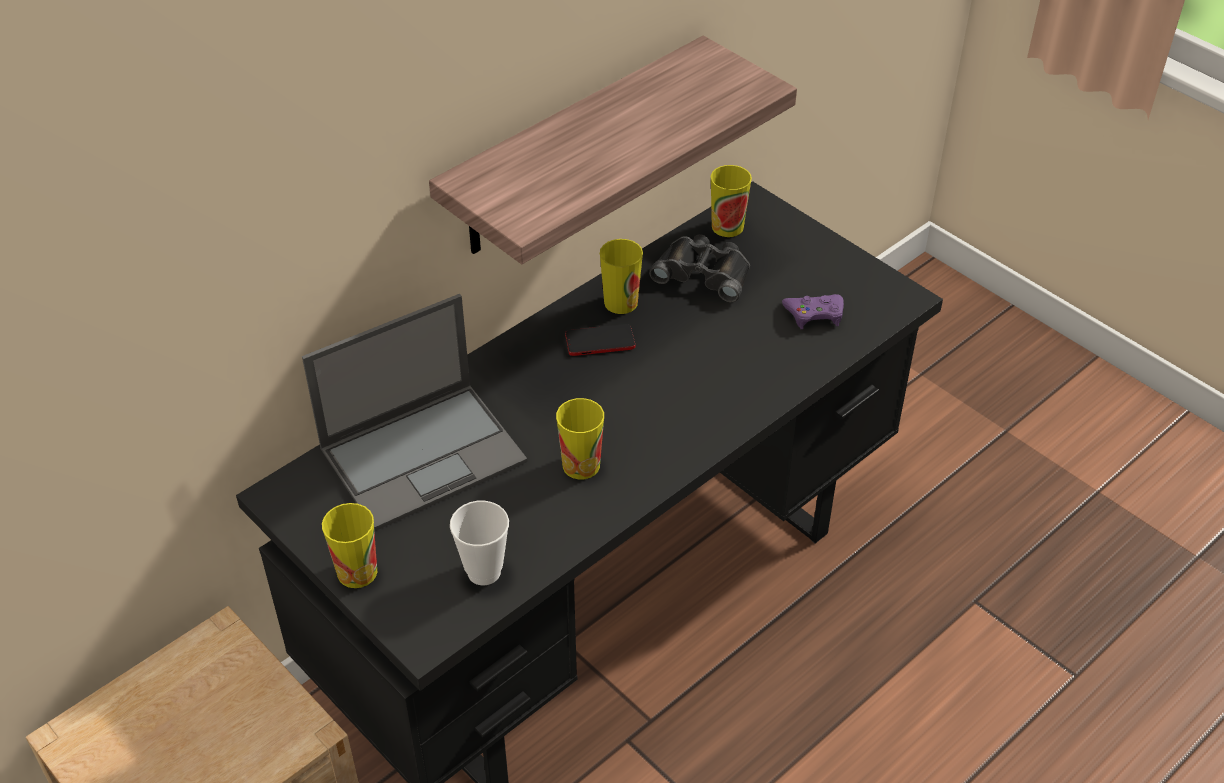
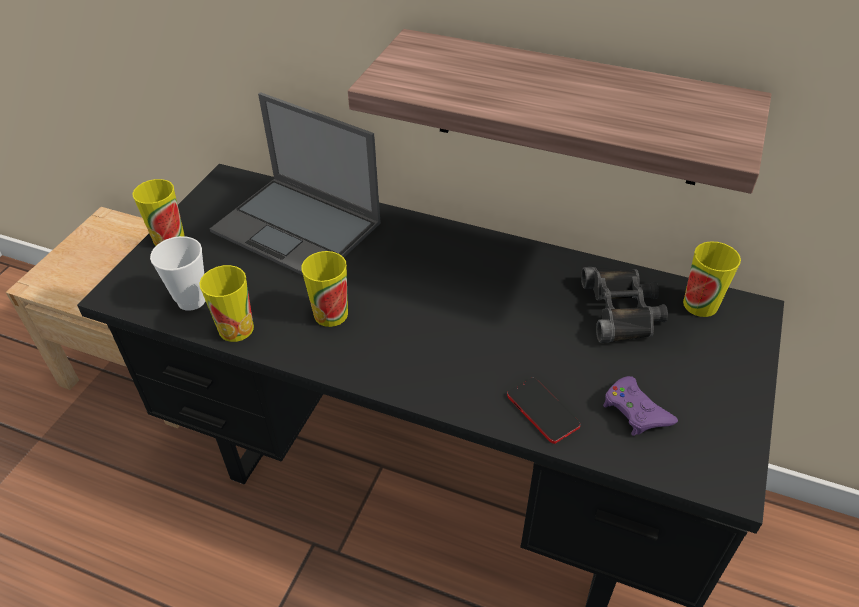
camera: 65 degrees right, 0 degrees up
phone [565,324,636,356] -> phone moved to [507,377,580,444]
cup [600,239,643,314] -> cup moved to [199,265,254,342]

